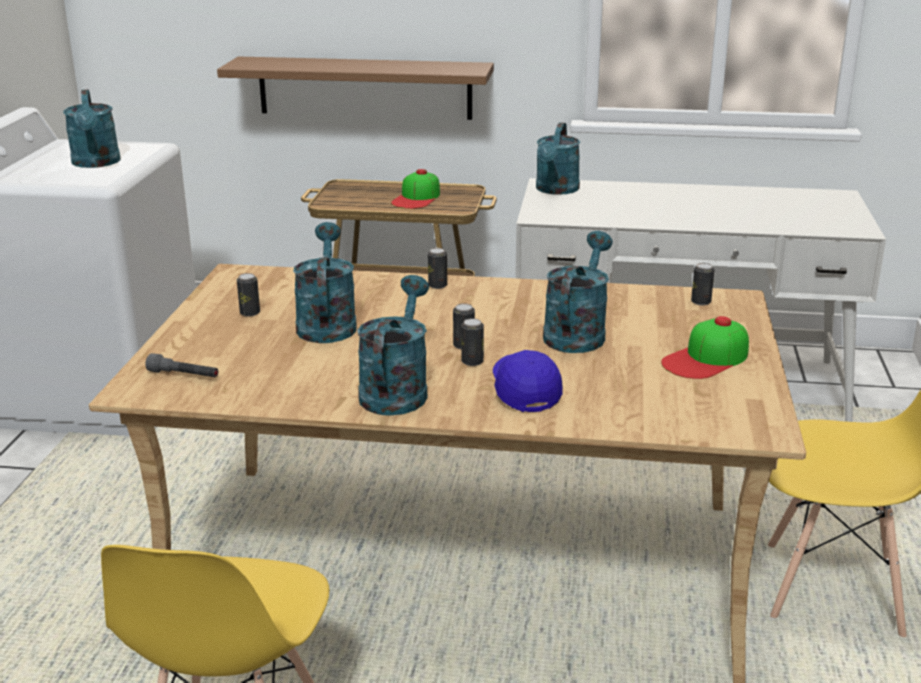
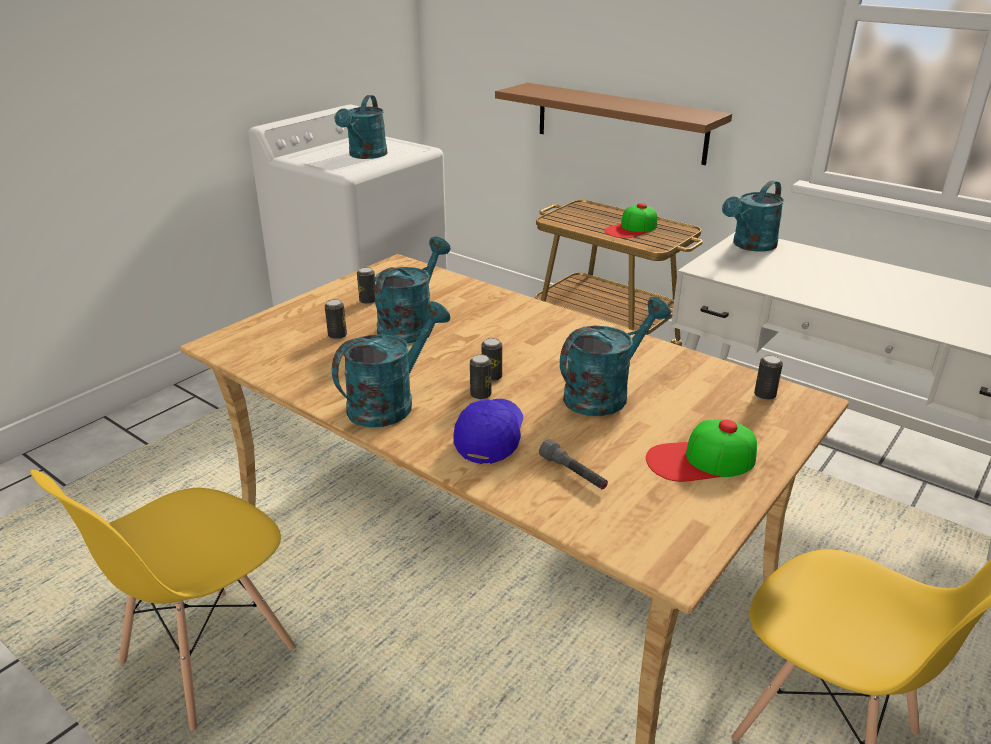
camera: 30 degrees right, 5 degrees up
grey flashlight [145,353,218,377] -> grey flashlight moved to [539,439,608,489]
can [428,248,447,289] -> can moved to [325,299,347,339]

